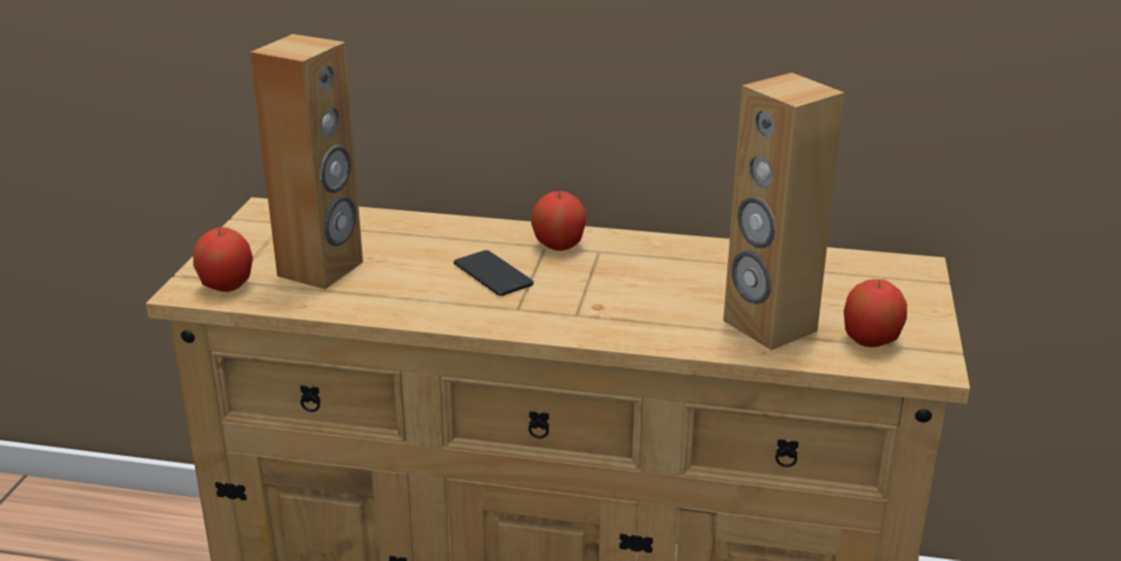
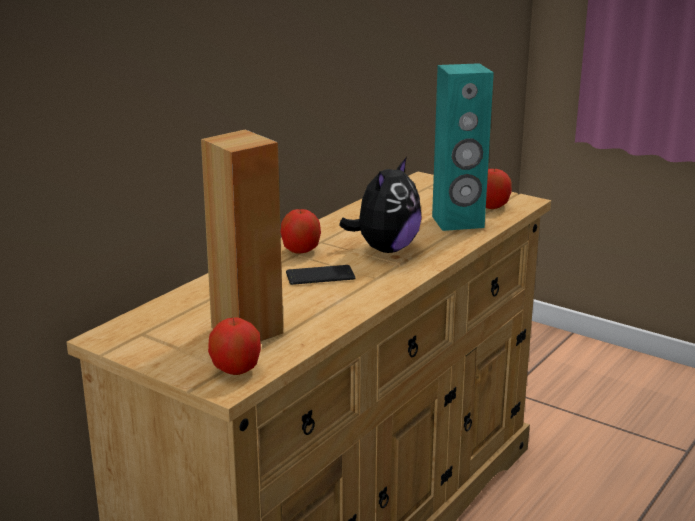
camera: 65 degrees left, 5 degrees down
brown speaker [723,73,845,350] -> turquoise speaker [432,63,494,231]
none -> plush toy [339,157,422,253]

